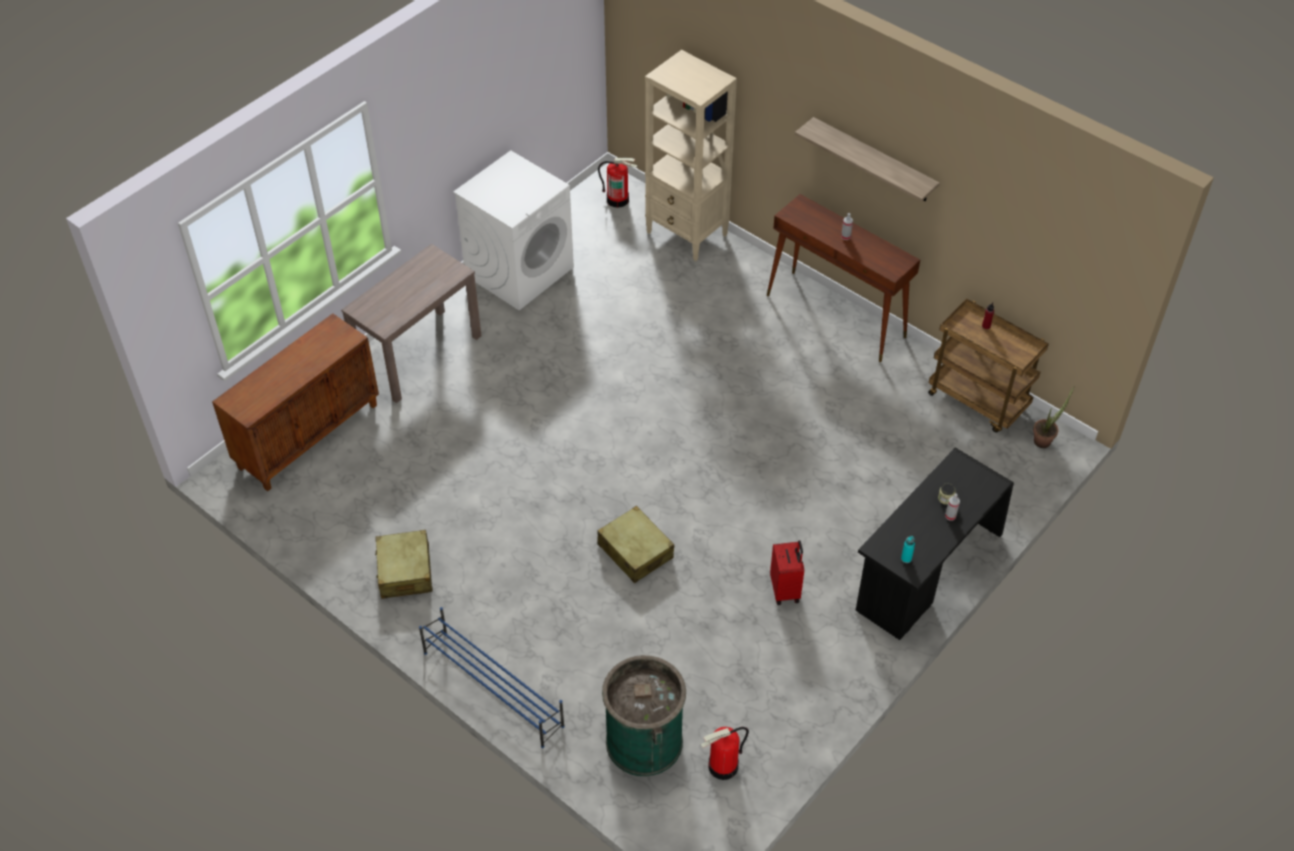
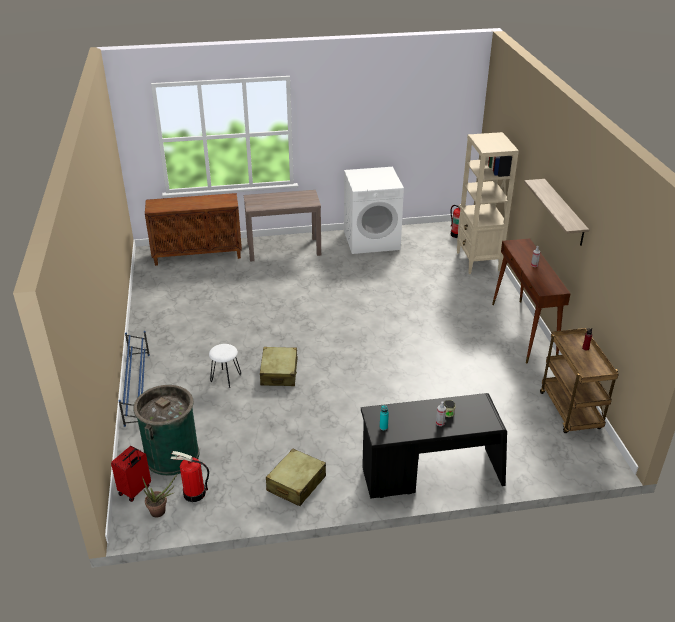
camera: 40 degrees right, 15 degrees down
beige suitcase [375,530,433,599] -> beige suitcase moved to [266,449,326,506]
red suitcase [770,540,804,605] -> red suitcase moved to [111,446,151,502]
potted plant [1033,387,1074,448] -> potted plant moved to [142,473,178,517]
none -> white stool [209,344,241,388]

